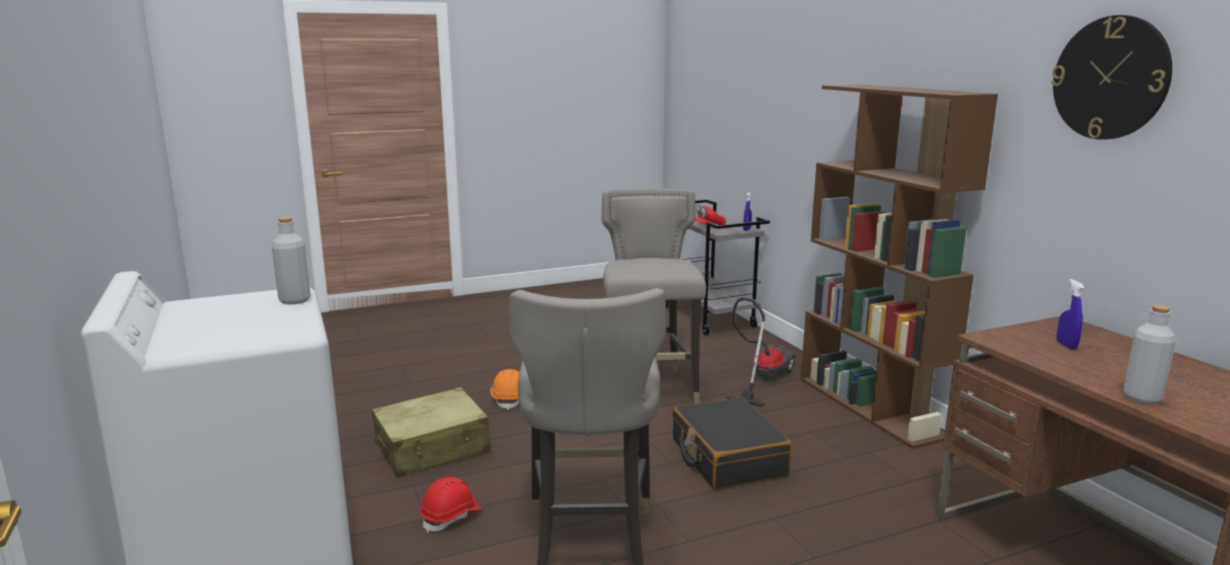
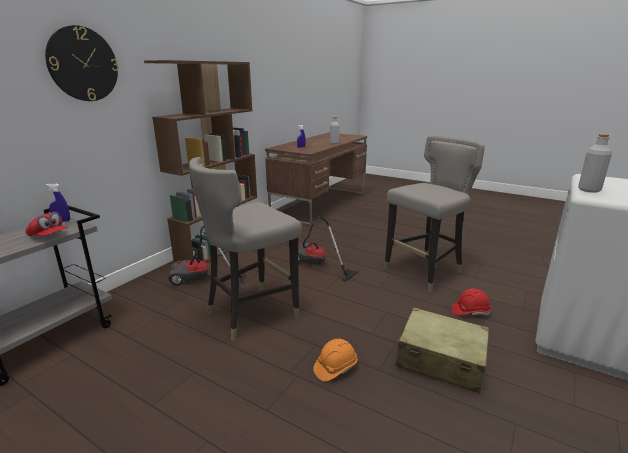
camera: 125 degrees left, 5 degrees up
black suitcase [672,397,792,490] -> vacuum cleaner [298,216,359,282]
wall clock [1051,15,1172,140] -> wall clock moved to [45,25,119,101]

